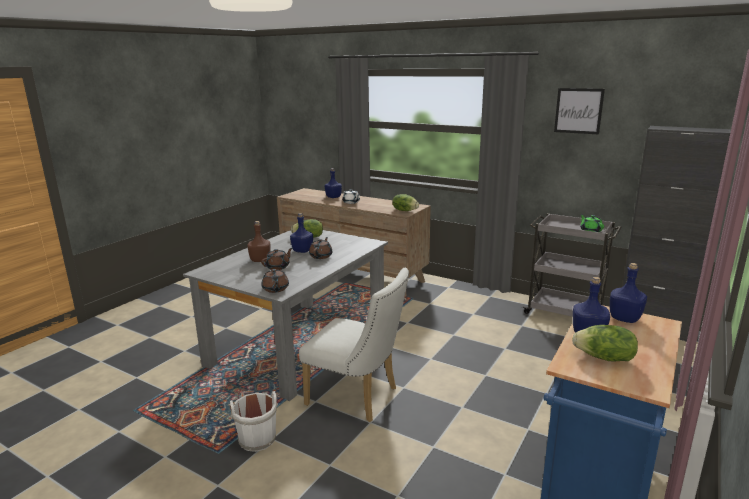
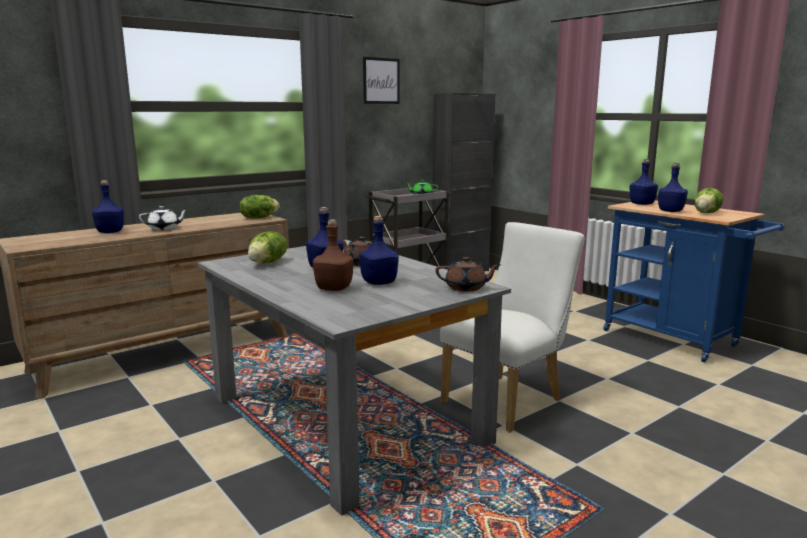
camera: 70 degrees left, 5 degrees down
white bucket [228,391,278,452] -> none
brown teapot [261,248,292,270] -> blue bottle [359,216,399,285]

